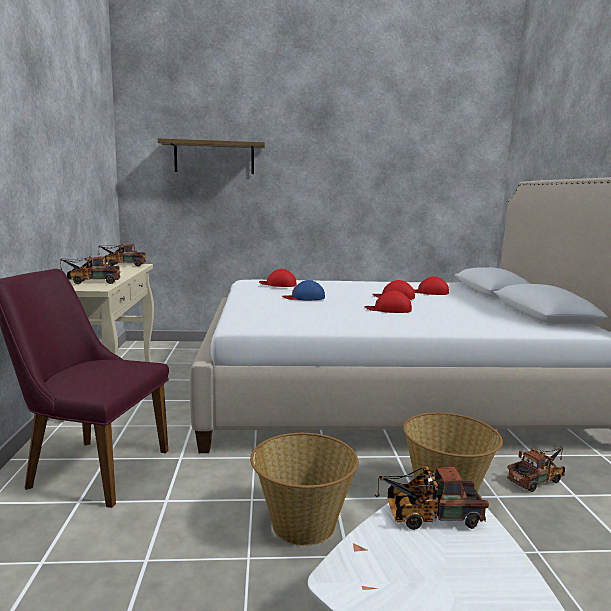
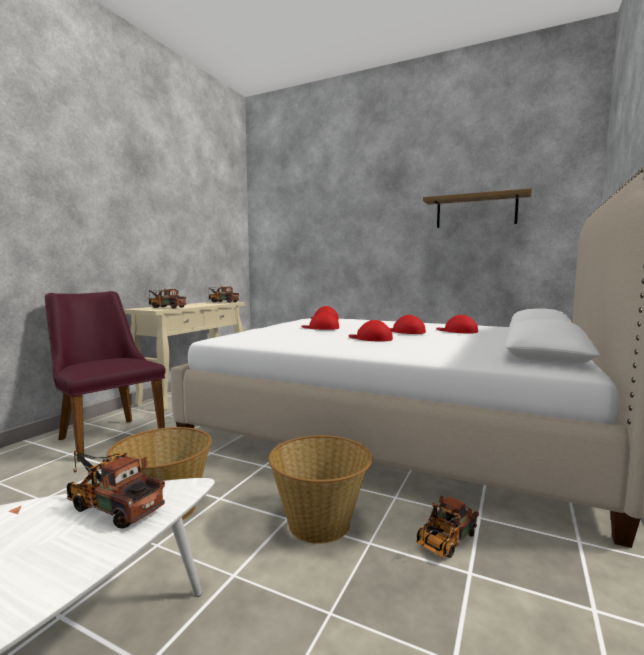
camera: 30 degrees right, 5 degrees down
shelf [158,138,265,174] -> shelf moved to [423,188,532,228]
blue cap [282,280,325,300] -> red cap [301,312,339,330]
toy truck [507,447,565,492] -> toy truck turned 135 degrees clockwise [416,496,479,558]

